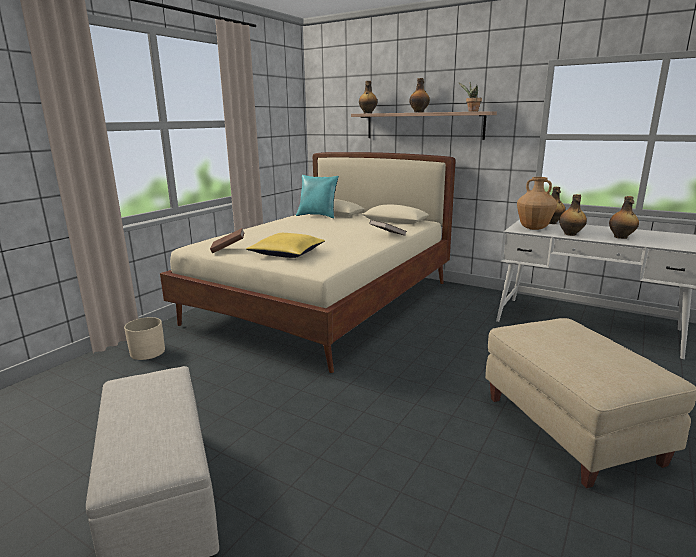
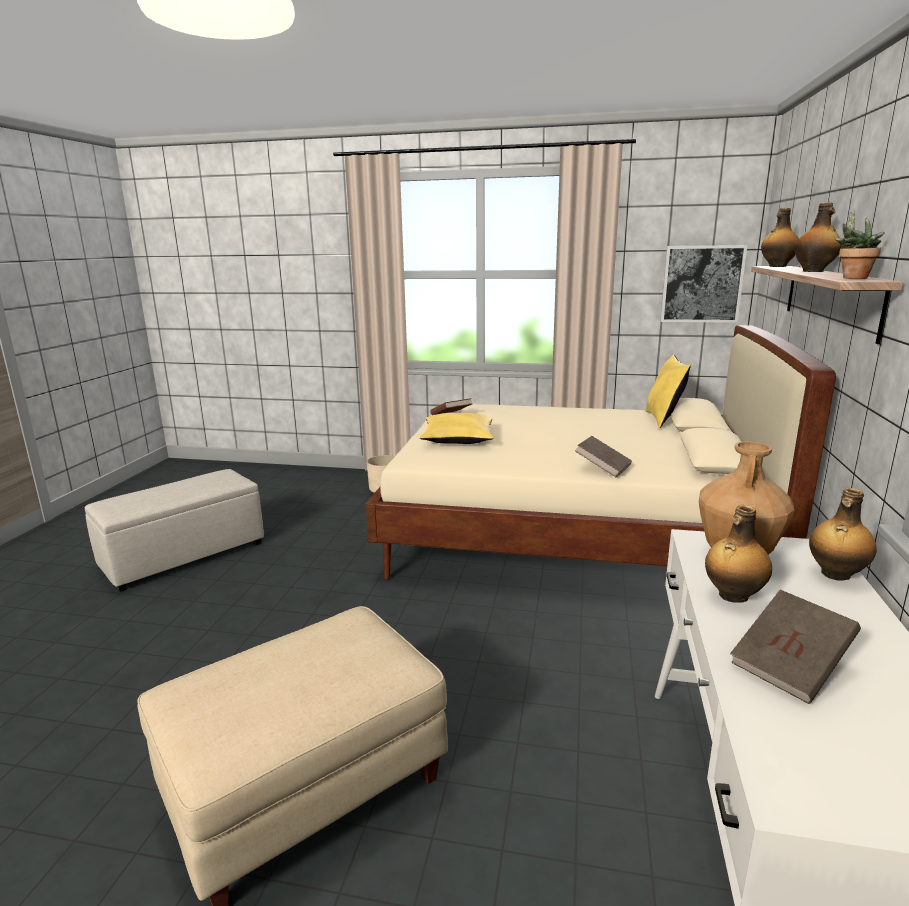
camera: 70 degrees right, 0 degrees up
turquoise pillow [296,175,339,218] -> yellow pillow [646,355,691,428]
bottle [609,196,639,239] -> brown book [730,590,861,704]
none -> picture [660,245,747,323]

